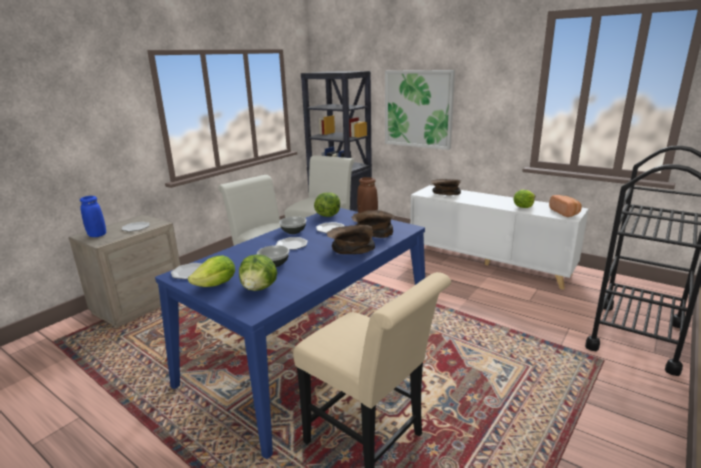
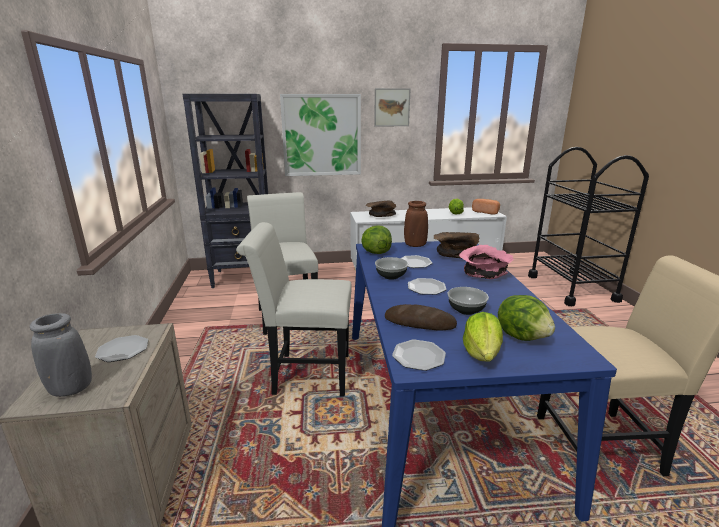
camera: 45 degrees left, 0 degrees up
blue vase [80,196,106,237] -> grey vase [30,313,92,397]
brown bowl [327,225,375,254] -> pink bowl [459,245,514,279]
none -> picture [374,88,411,127]
none -> bread [385,304,457,331]

